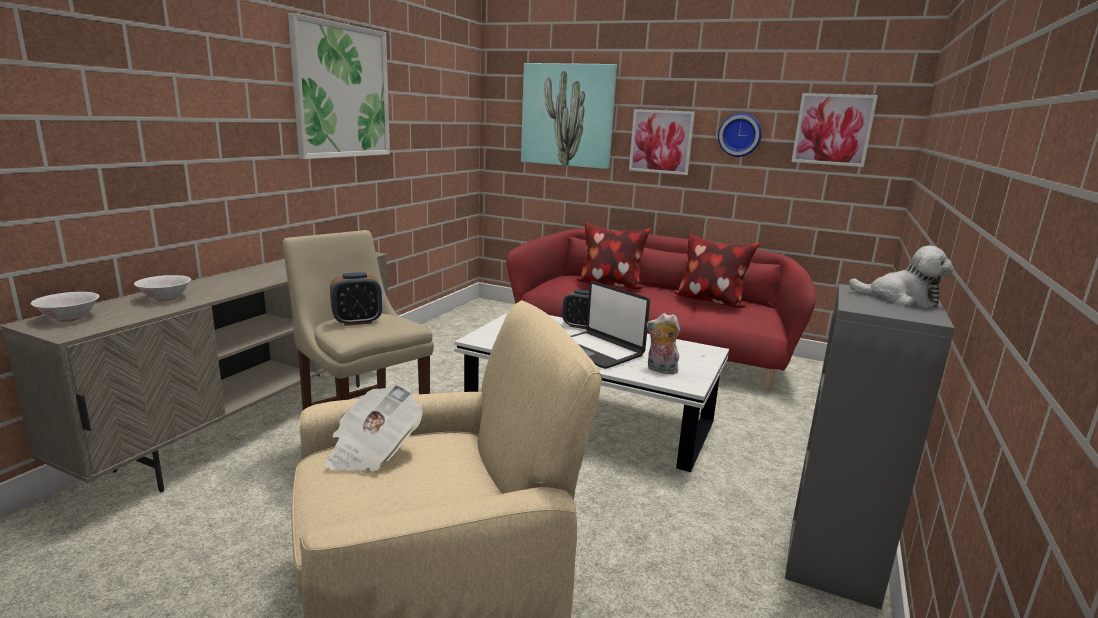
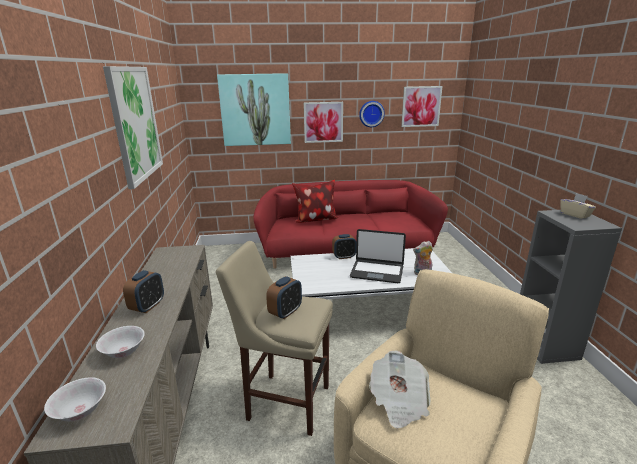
camera: 30 degrees left, 5 degrees up
pillow [673,233,760,308] -> none
plush toy [849,246,954,308] -> beige tissue box [560,193,596,219]
none -> alarm clock [123,270,164,313]

